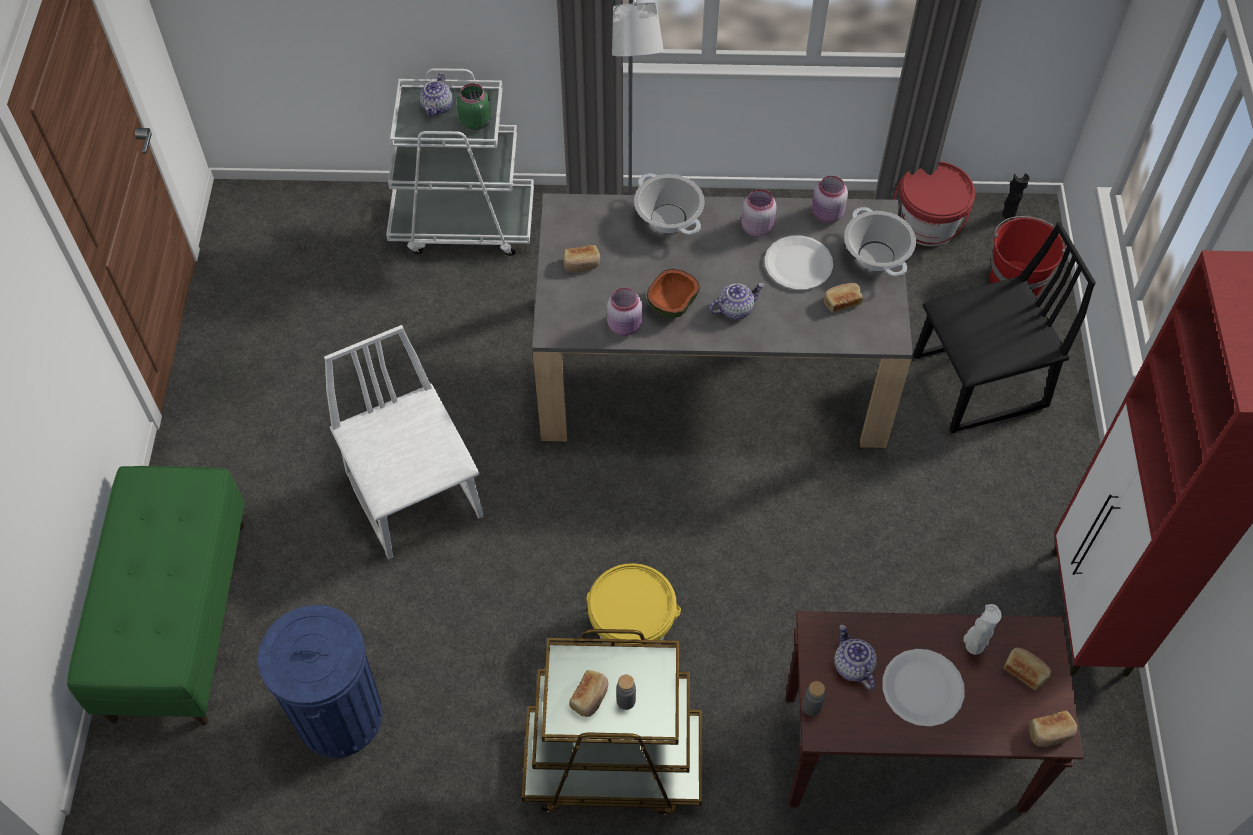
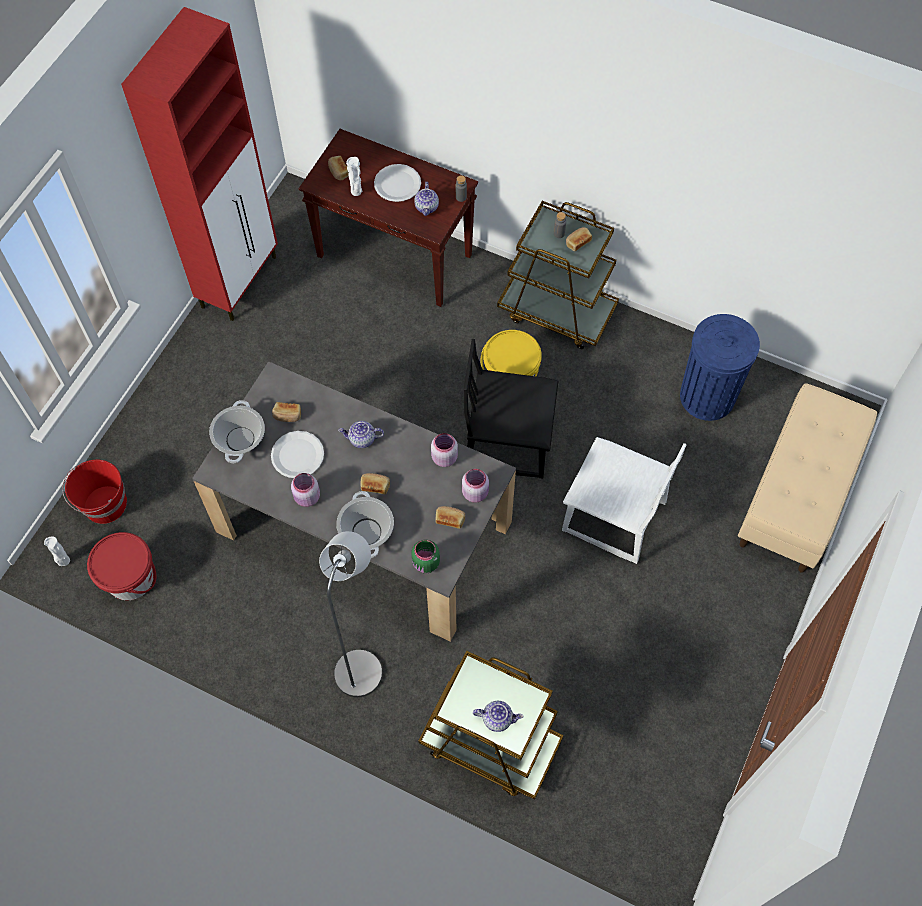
camera: 155 degrees left, 5 degrees up
green bench [67,466,245,726] -> beige bench [738,383,877,573]
white chair [324,325,483,559] -> white chair turned 60 degrees counterclockwise [562,437,686,564]
white cart [386,68,534,256] -> brown cart [418,651,563,800]
teapot [419,73,453,117] -> teapot turned 60 degrees clockwise [473,701,523,732]
green jar [457,83,491,130] -> green jar moved to [412,540,440,573]
bowl [647,269,700,318] -> none
pink jar [812,176,848,223] -> pink jar moved to [462,469,489,503]
black chair [913,222,1096,434] -> black chair moved to [464,339,559,479]
black vase [1003,173,1030,220] -> white vase [44,536,70,566]
bread [1029,711,1077,747] -> bread moved to [361,473,390,494]

